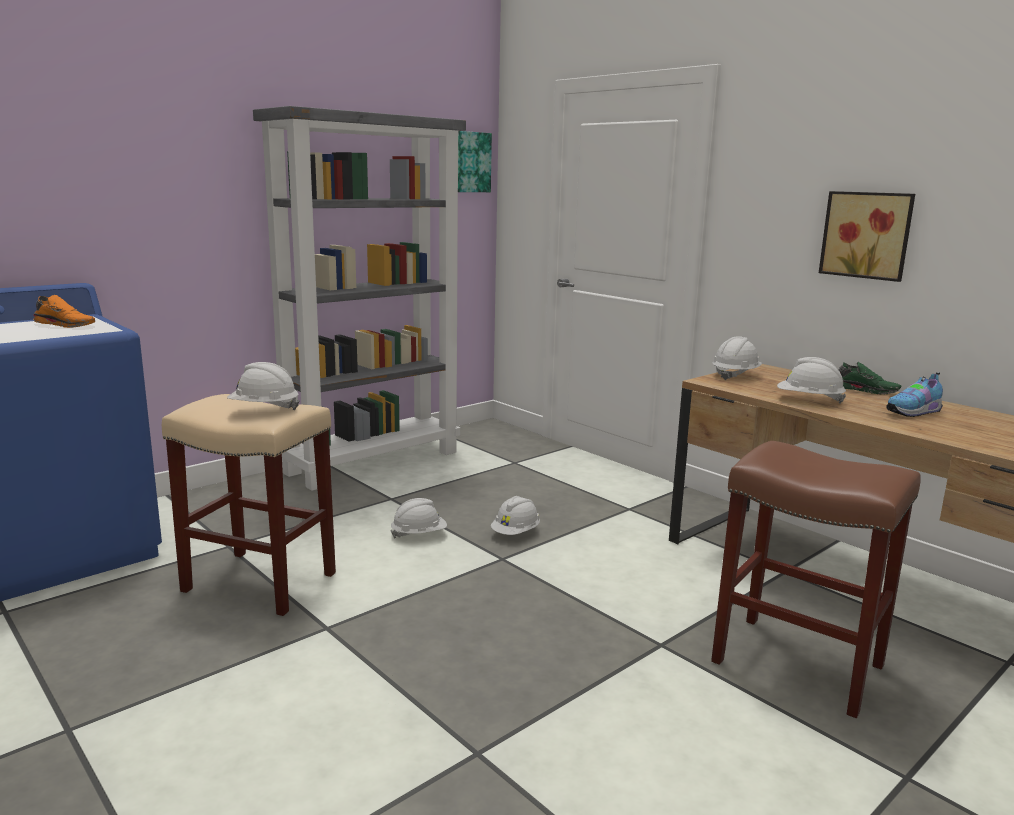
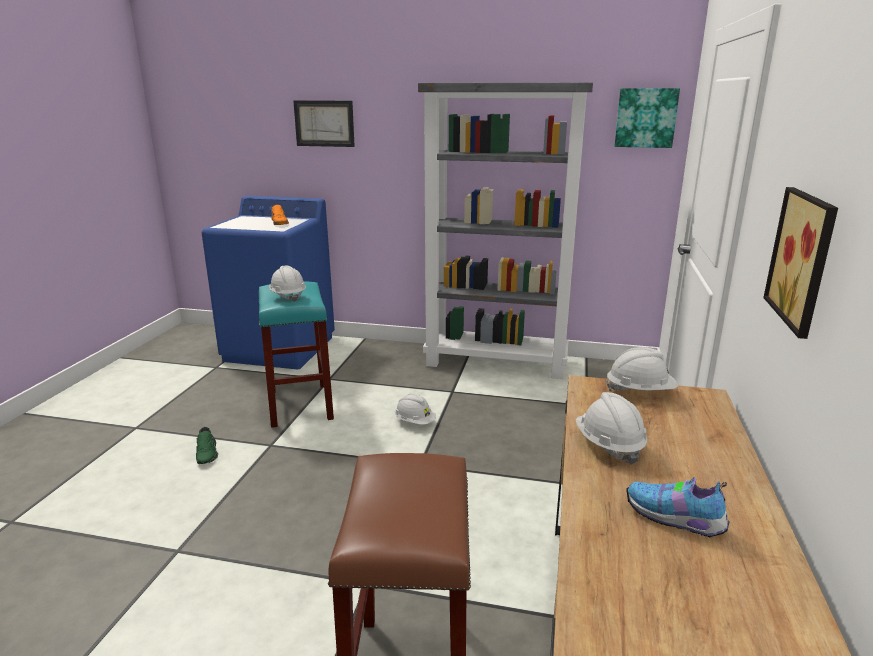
camera: 55 degrees right, 5 degrees up
beige stool [162,394,336,616] -> turquoise stool [259,281,334,428]
white hard hat [491,496,540,535] -> none
green shoe [839,362,901,394] -> green shoe moved to [196,427,218,464]
none -> picture [293,100,355,147]

